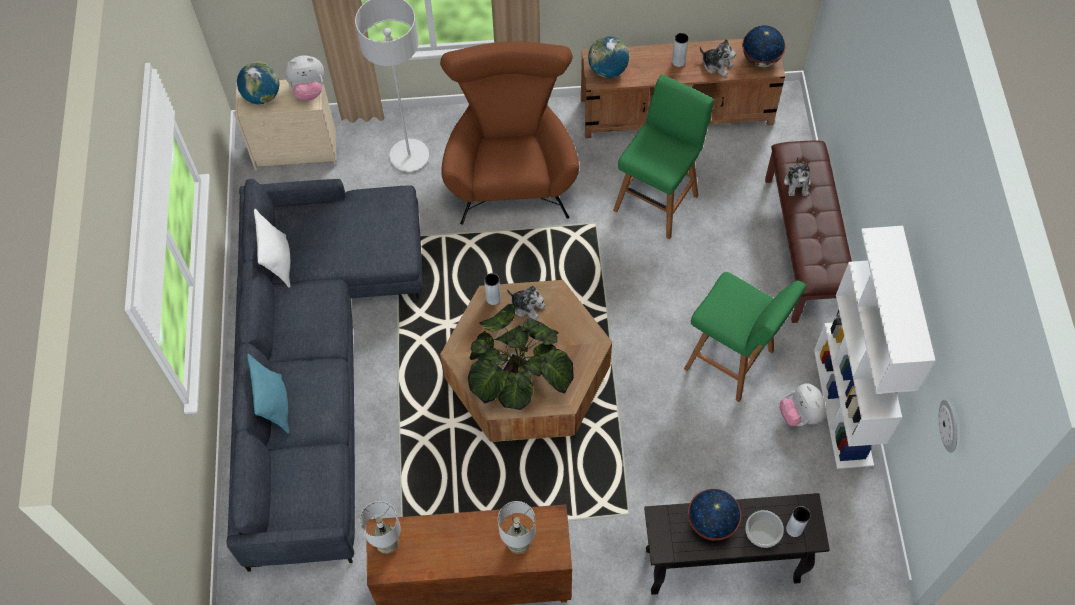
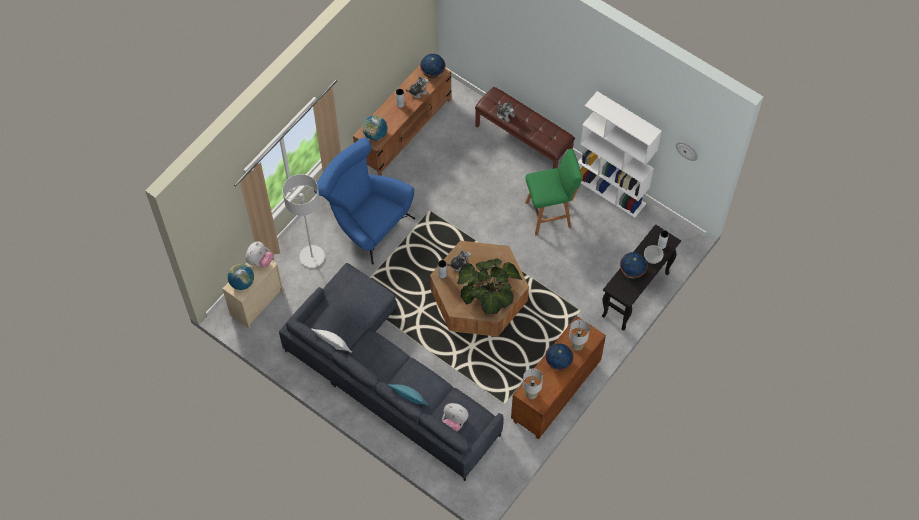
camera: 50 degrees left, 0 degrees up
brown armchair [440,41,579,225] -> blue armchair [314,137,415,265]
green stool [613,75,714,239] -> none
plush toy [779,383,826,426] -> plush toy moved to [442,403,468,432]
none -> globe [545,343,574,371]

